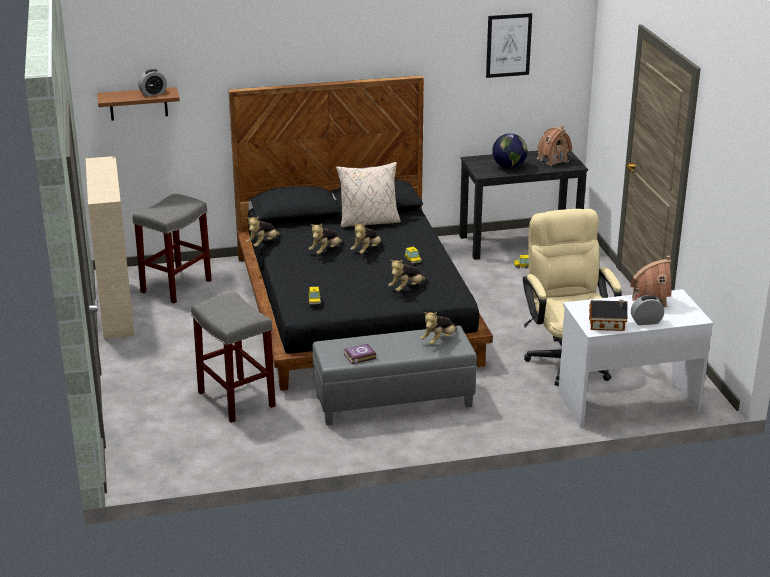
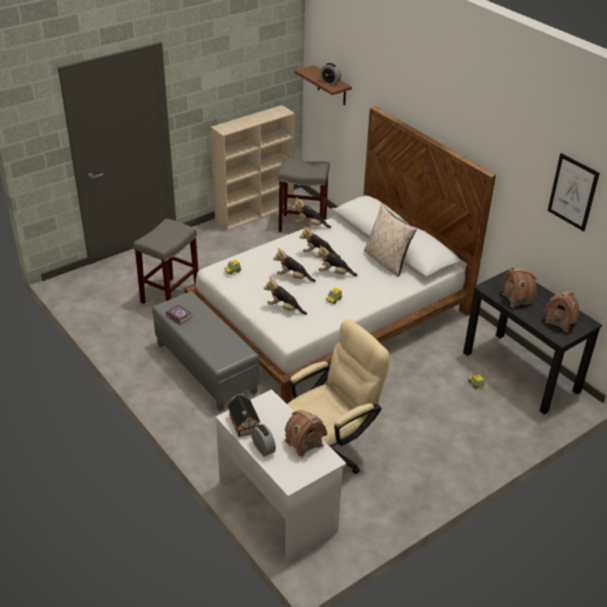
camera: 65 degrees right, 10 degrees up
black bed [228,75,493,391] -> white bed [184,106,496,403]
plush toy [420,312,457,345] -> plush toy moved to [273,248,316,282]
globe [492,133,528,169] -> toy house [502,266,536,308]

